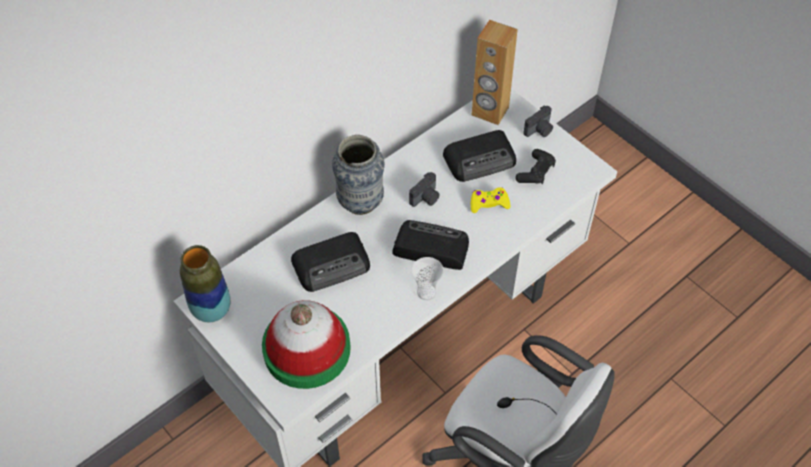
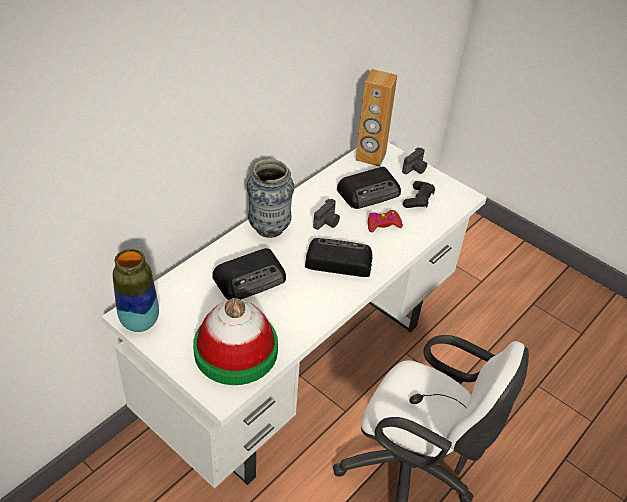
camera: 10 degrees left, 10 degrees down
cup [411,257,444,300] -> none
yellow game controller [471,187,510,213] -> red game controller [368,210,403,232]

